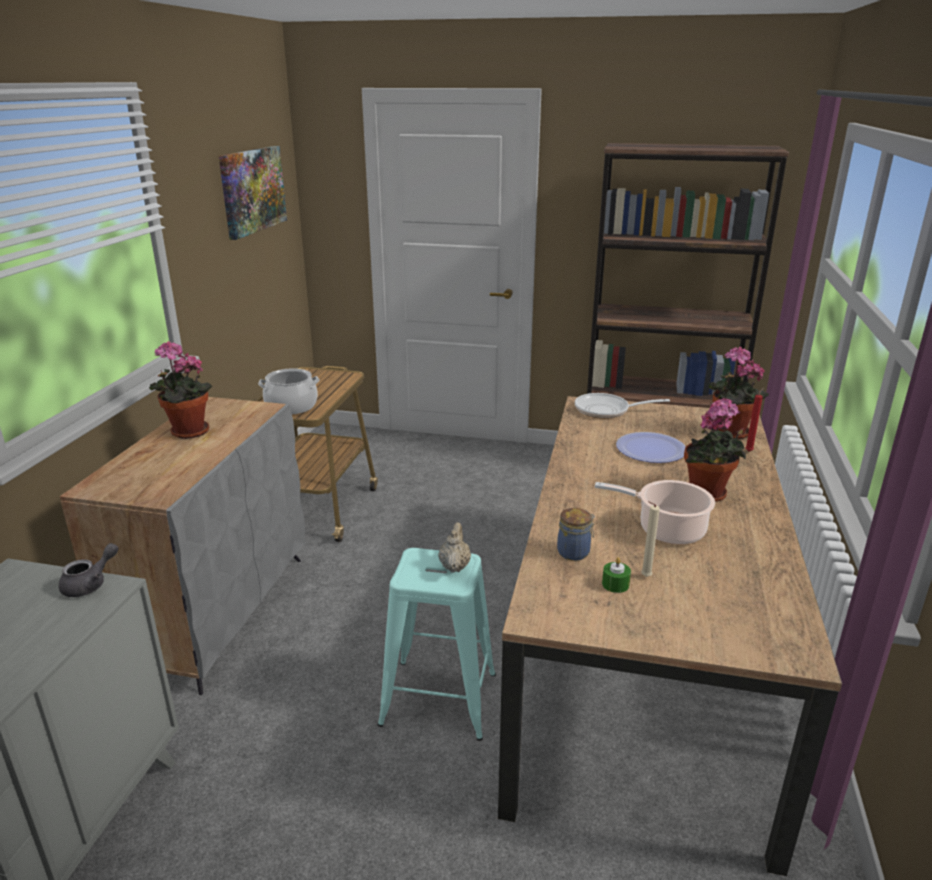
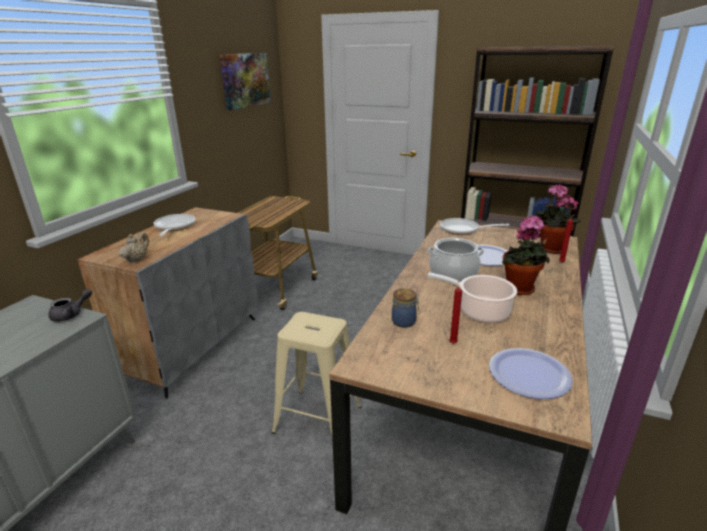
camera: 10 degrees right, 0 degrees up
potted plant [149,341,213,439] -> frying pan [154,214,195,236]
cooking pot [258,368,319,414] -> cooking pot moved to [427,238,484,282]
turquoise stool [378,548,496,741] -> beige stool [272,312,362,434]
beige teapot [438,522,471,572] -> beige teapot moved to [119,232,149,263]
green candle [602,557,631,593] -> none
beige candle [641,501,660,577] -> red candle [449,284,462,344]
none -> plate [489,348,573,399]

